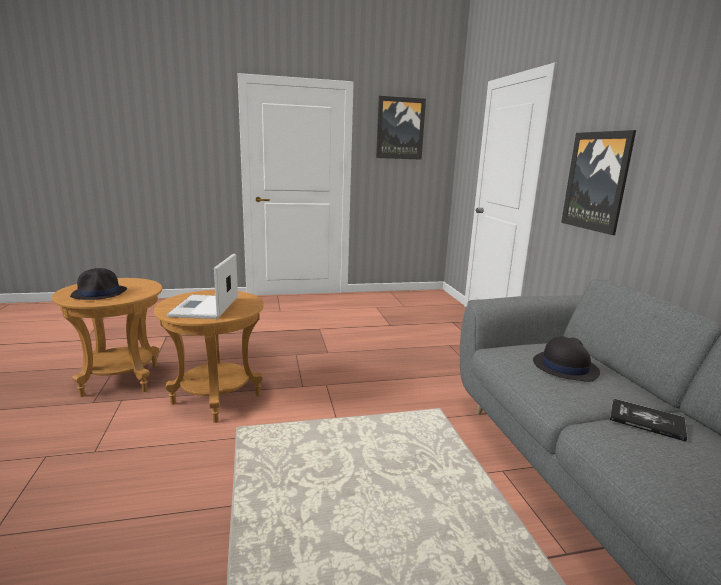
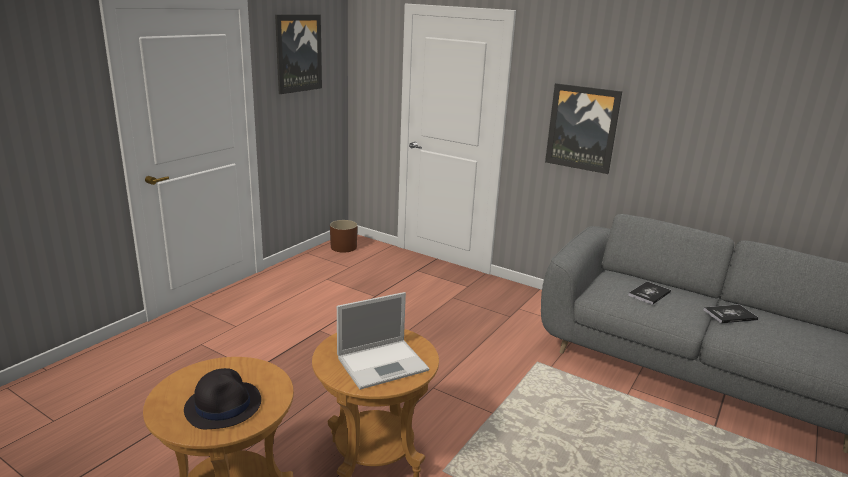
camera: 45 degrees left, 5 degrees up
laptop [167,254,238,319] -> laptop turned 75 degrees counterclockwise [337,292,430,390]
black hat [533,336,600,382] -> book [628,282,671,305]
none -> brown planter [330,220,357,253]

